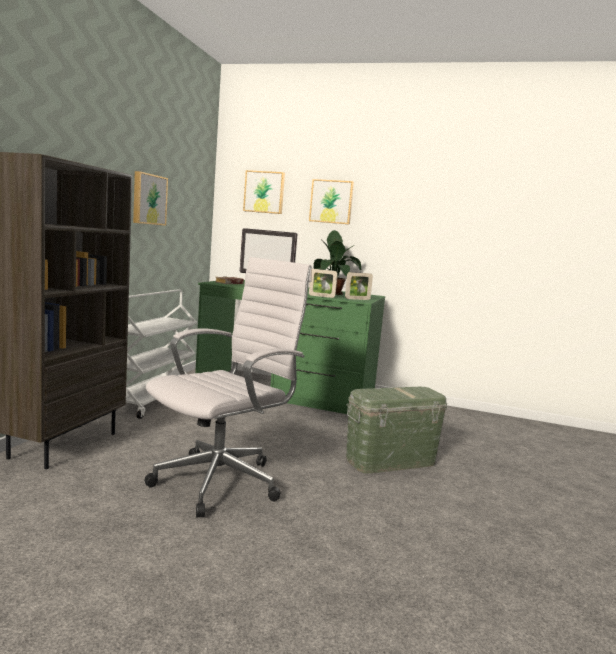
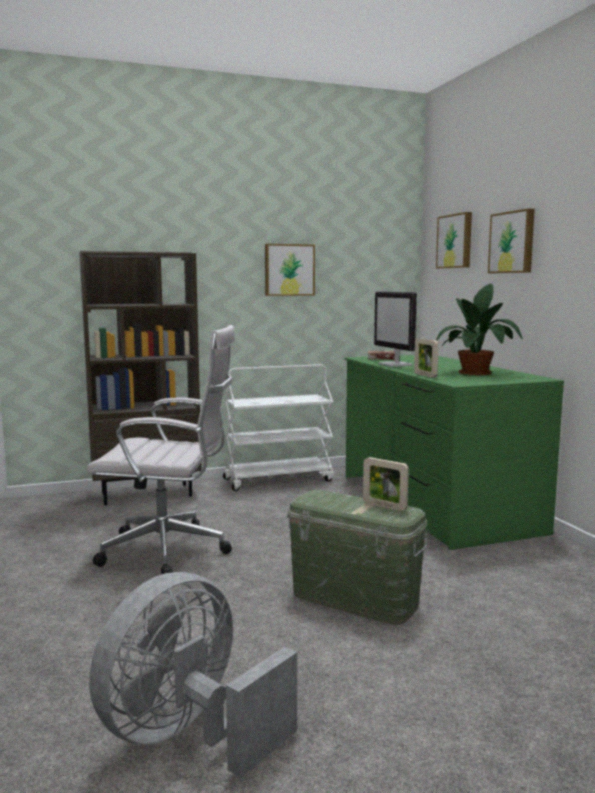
camera: 55 degrees right, 0 degrees up
picture frame [345,272,373,300] -> picture frame moved to [363,457,409,511]
none -> grey fan [89,572,297,778]

